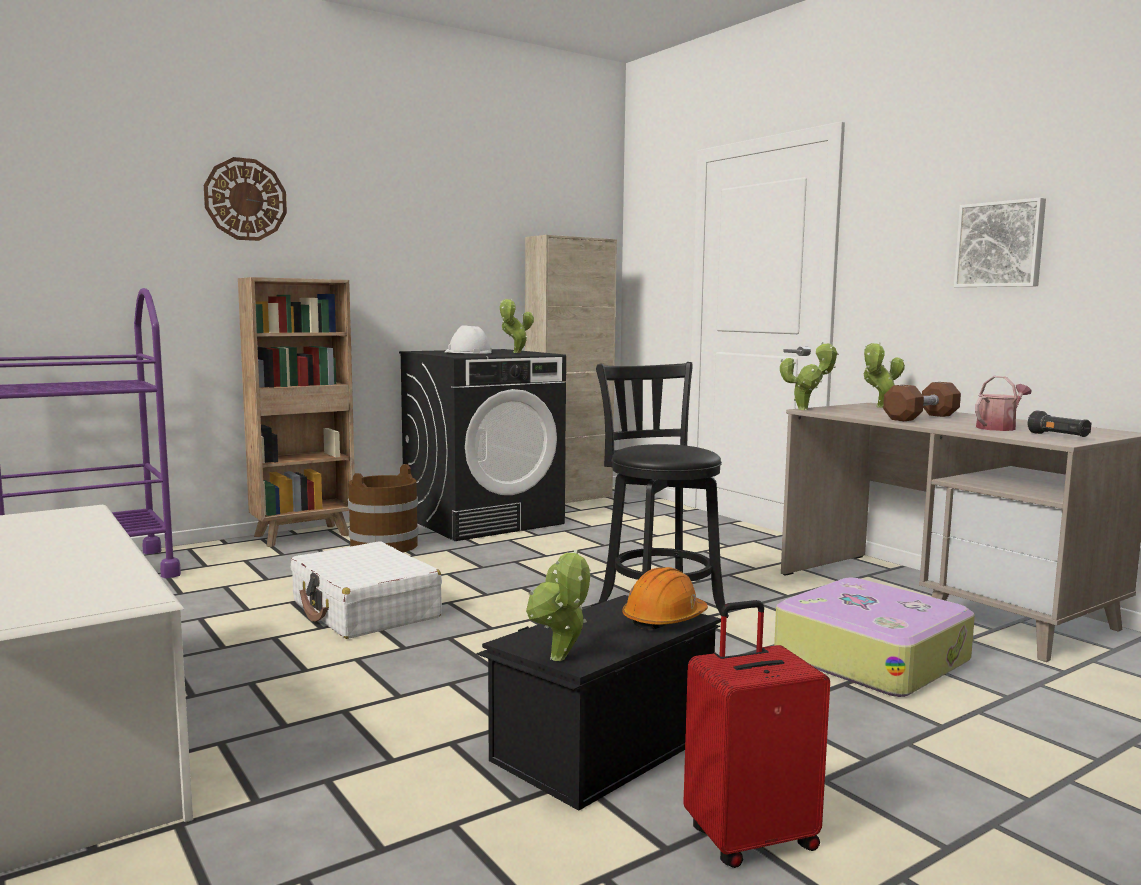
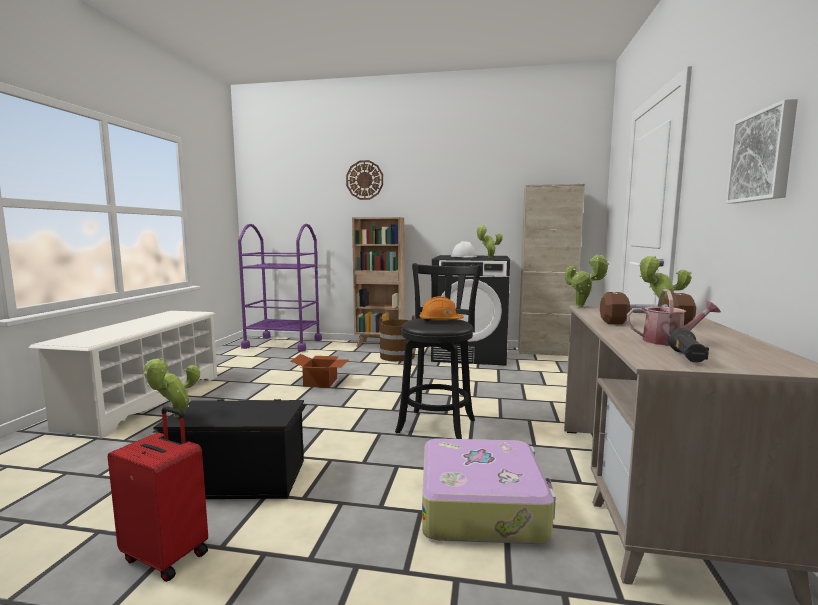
camera: 45 degrees right, 0 degrees up
white suitcase [291,541,442,639] -> cardboard box [291,354,348,388]
orange hard hat [623,567,708,630] -> orange hard hat moved to [419,296,464,322]

